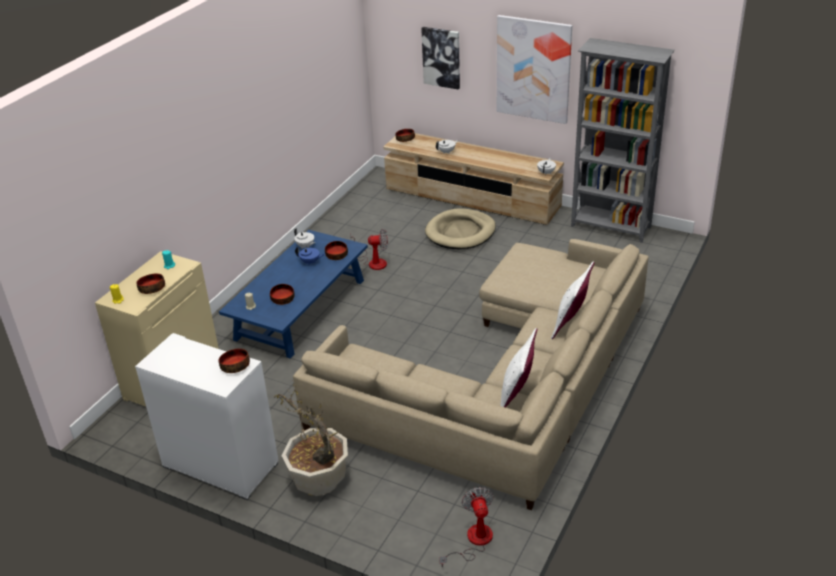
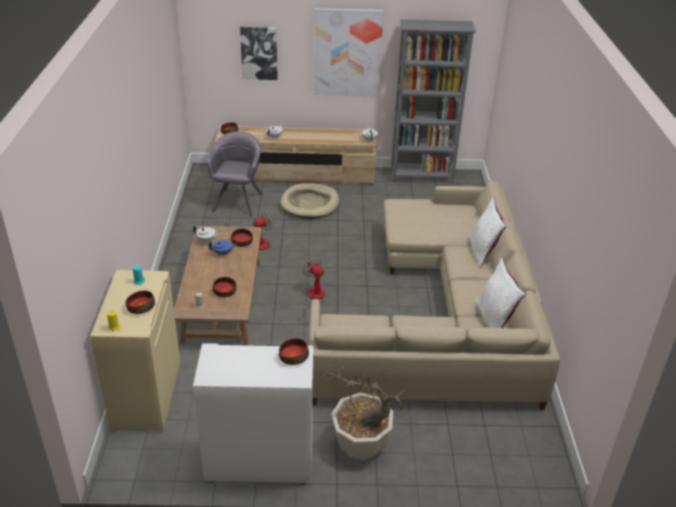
camera: 30 degrees left, 0 degrees up
blue coffee table [219,230,368,359] -> brown coffee table [174,226,262,345]
fan [439,487,493,567] -> fan moved to [301,257,325,317]
none -> grey armchair [206,131,263,217]

